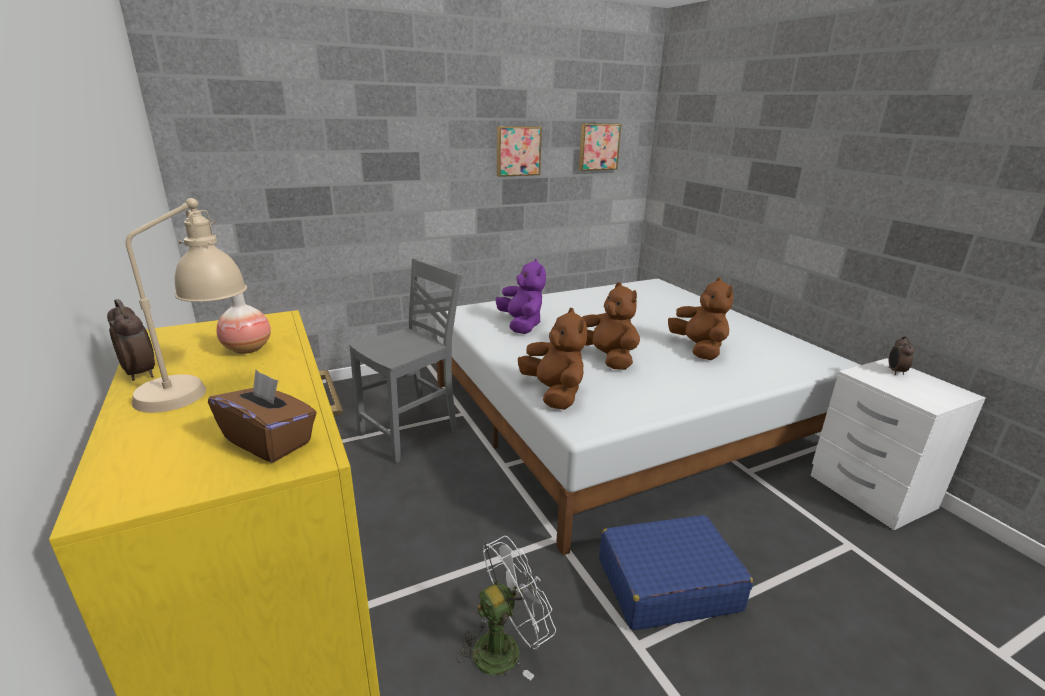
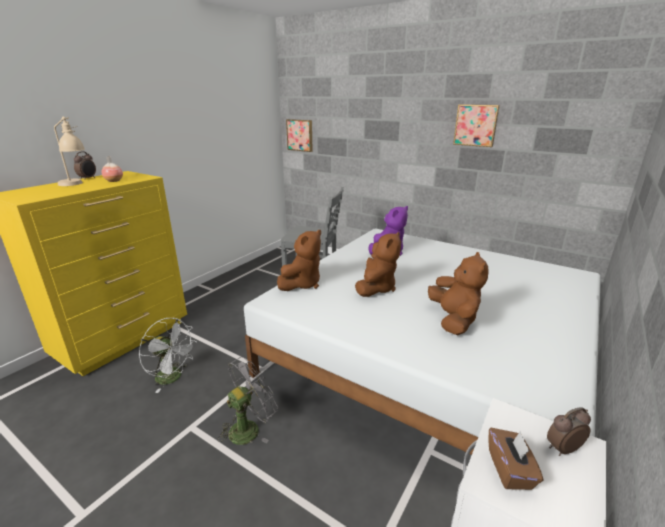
camera: 60 degrees right, 0 degrees up
brown tissue box [208,370,317,463] -> brown tissue box moved to [488,428,544,490]
picture [579,123,621,171] -> picture moved to [286,119,313,152]
blue suitcase [599,515,753,630] -> grey fan [218,357,278,445]
brown plush toy [668,278,733,360] -> brown plush toy turned 45 degrees counterclockwise [428,252,489,335]

